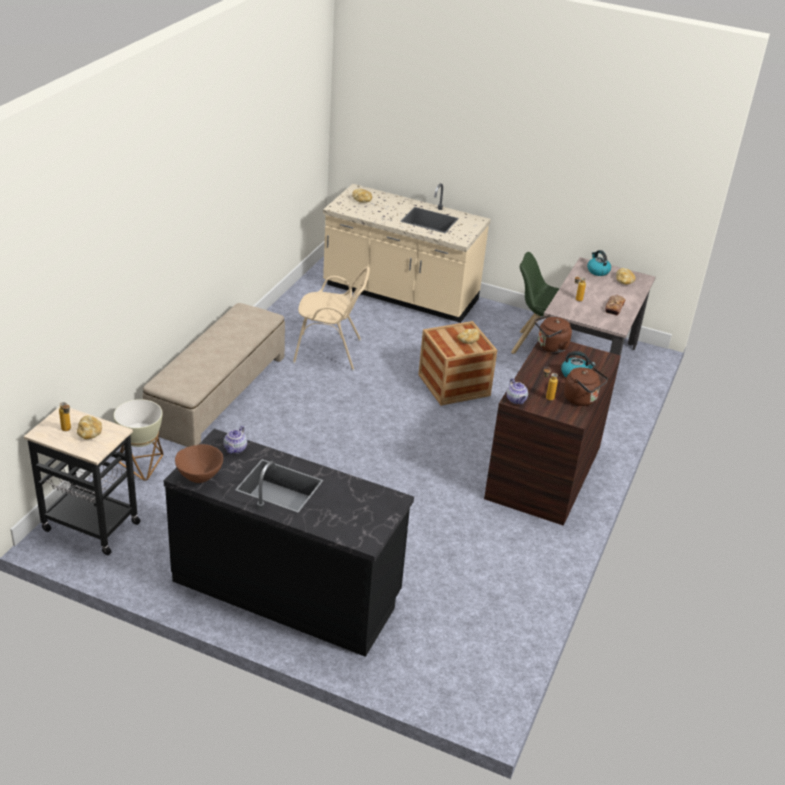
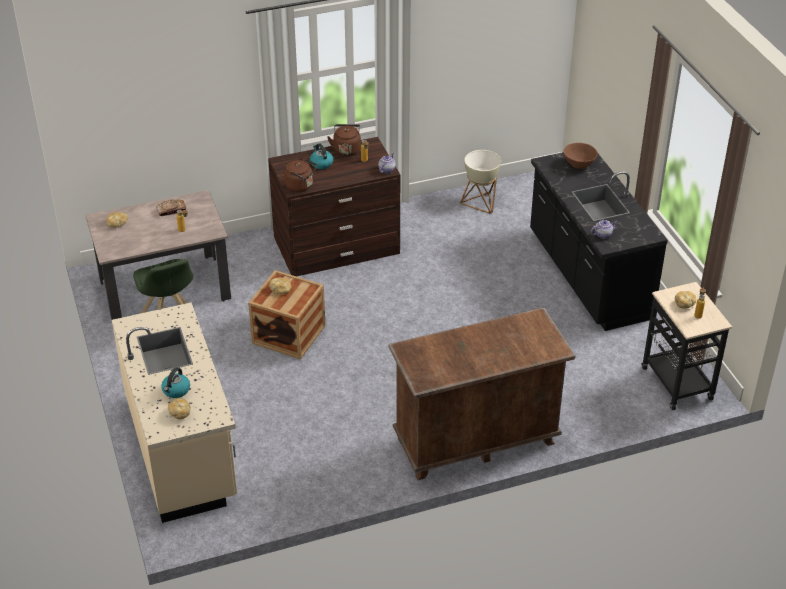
camera: 130 degrees left, 5 degrees up
planter [114,399,163,481] -> planter moved to [460,150,501,214]
beige bench [143,303,285,447] -> brown dresser [388,307,576,480]
brown bowl [175,444,223,483] -> brown bowl moved to [563,143,598,169]
beige chair [292,267,370,371] -> none
kettle [587,250,611,276] -> kettle moved to [161,367,190,398]

